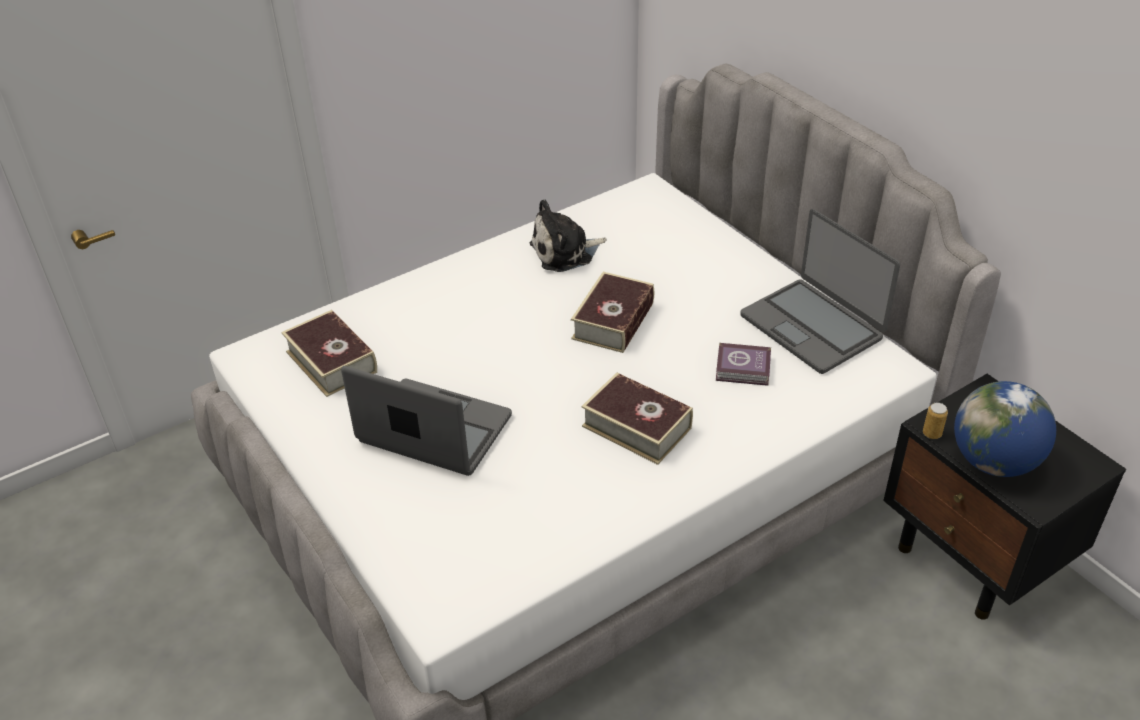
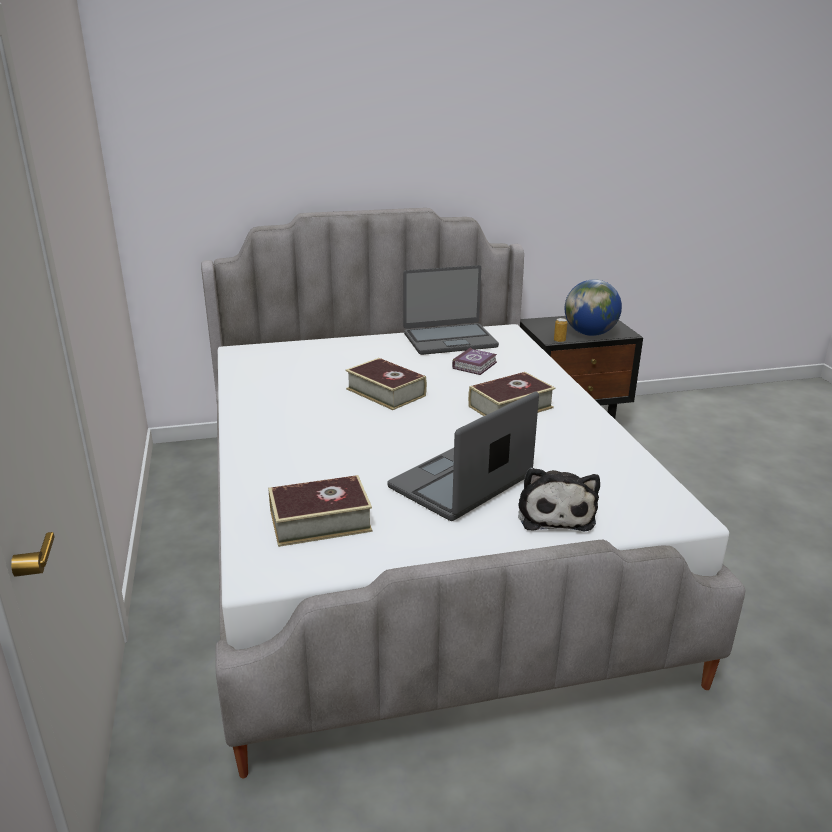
camera: 70 degrees left, 15 degrees down
plush toy [530,199,607,272] -> plush toy moved to [518,468,600,532]

